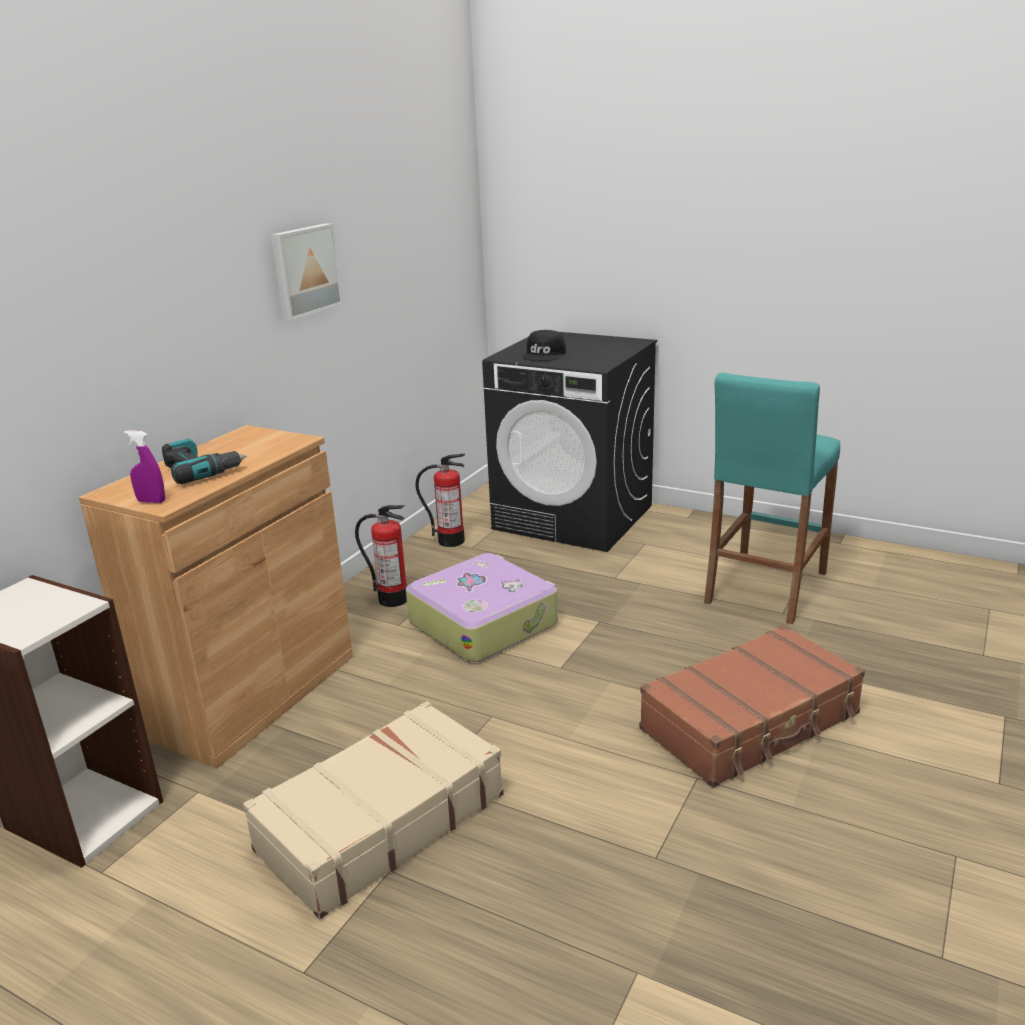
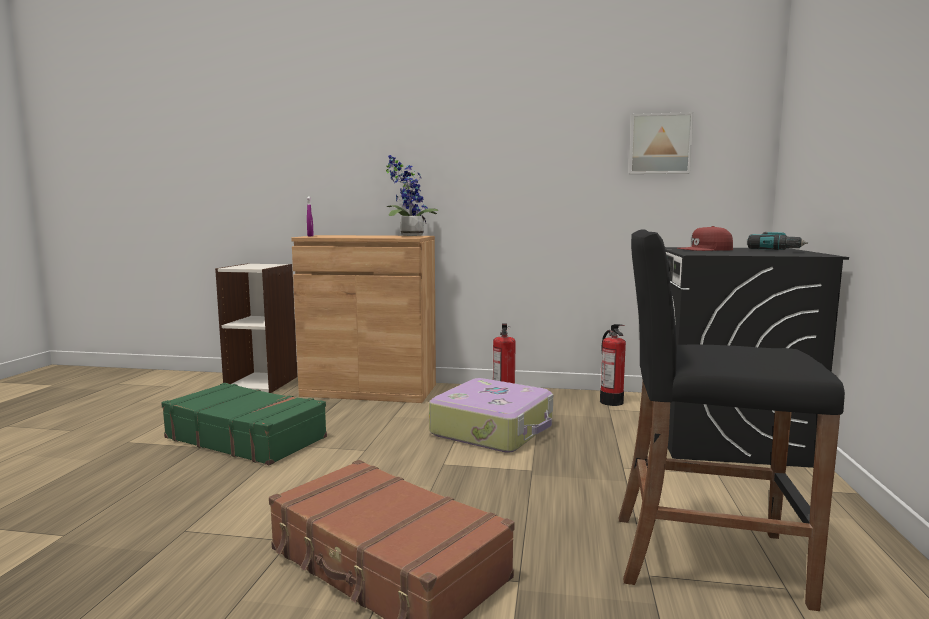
camera: 70 degrees right, 15 degrees down
power drill [162,439,247,484] -> power drill moved to [747,232,808,250]
beige suitcase [243,701,504,919] -> green suitcase [161,383,327,465]
picture [271,223,343,321] -> picture moved to [629,112,694,174]
black cap [522,330,566,361] -> red cap [678,226,733,251]
turquoise stool [704,373,840,624] -> black stool [619,229,845,611]
none -> potted plant [386,155,438,236]

